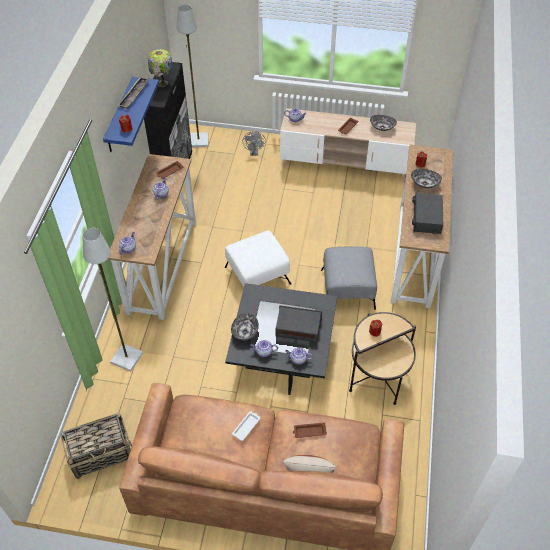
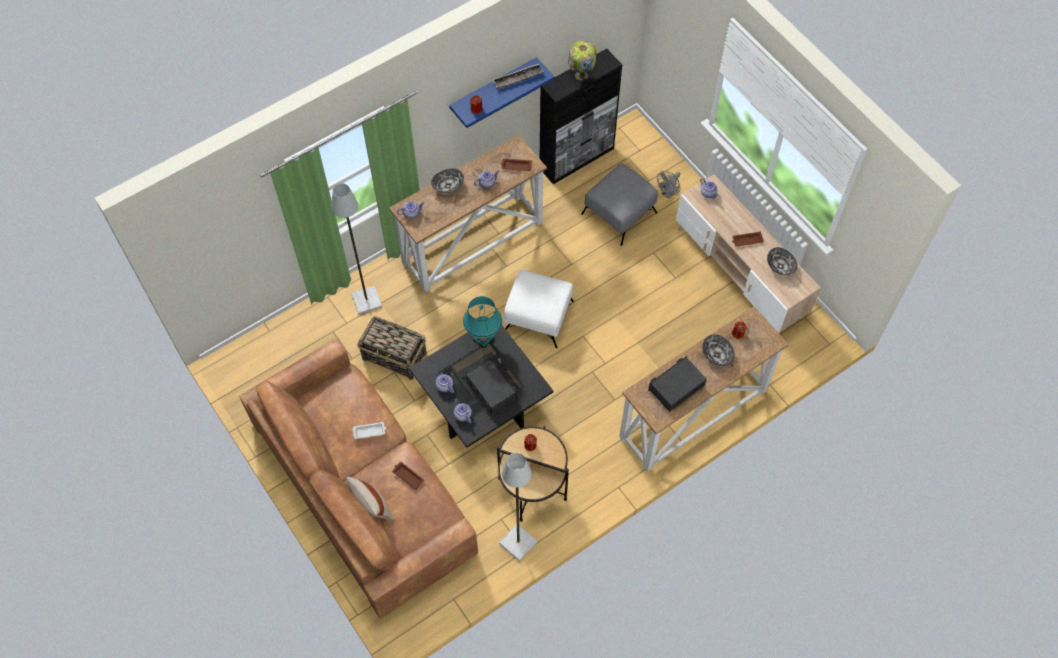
camera: 45 degrees right, 10 degrees up
basket [61,413,132,479] -> basket moved to [357,316,427,380]
grey floor lamp [177,4,208,147] -> grey floor lamp moved to [499,453,537,561]
bowl [231,313,259,340] -> bowl moved to [431,169,464,193]
grey ottoman [321,246,377,310] -> grey ottoman moved to [581,163,658,246]
none -> turquoise table lamp [463,296,502,349]

